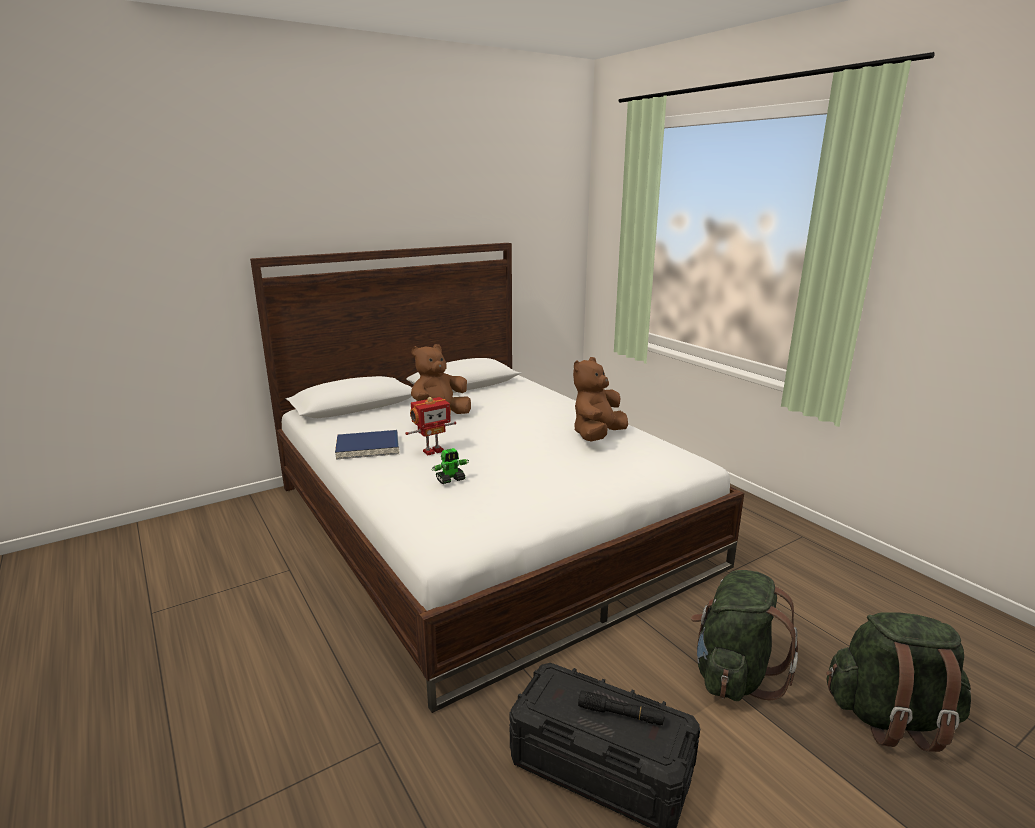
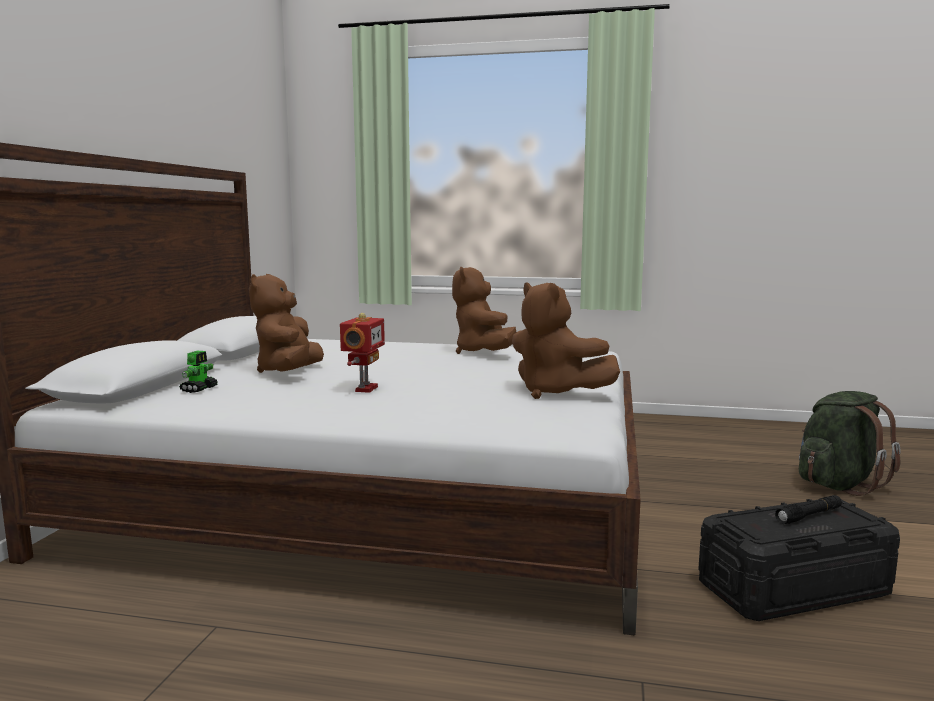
camera: 45 degrees left, 10 degrees down
blue book [335,430,399,460] -> none
toy robot [432,448,469,484] -> toy robot moved to [179,351,218,393]
green backpack [691,570,798,701] -> none
none -> brown plush toy [512,282,620,399]

